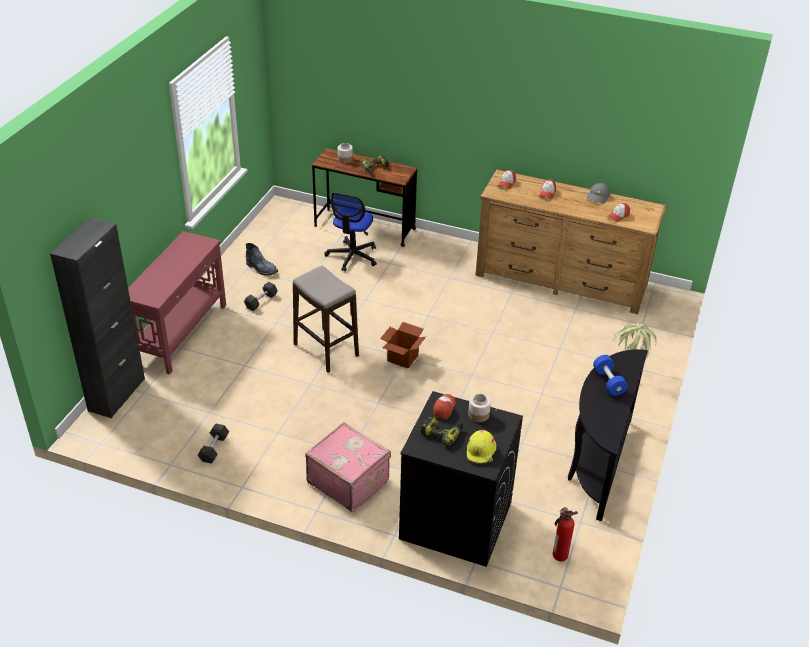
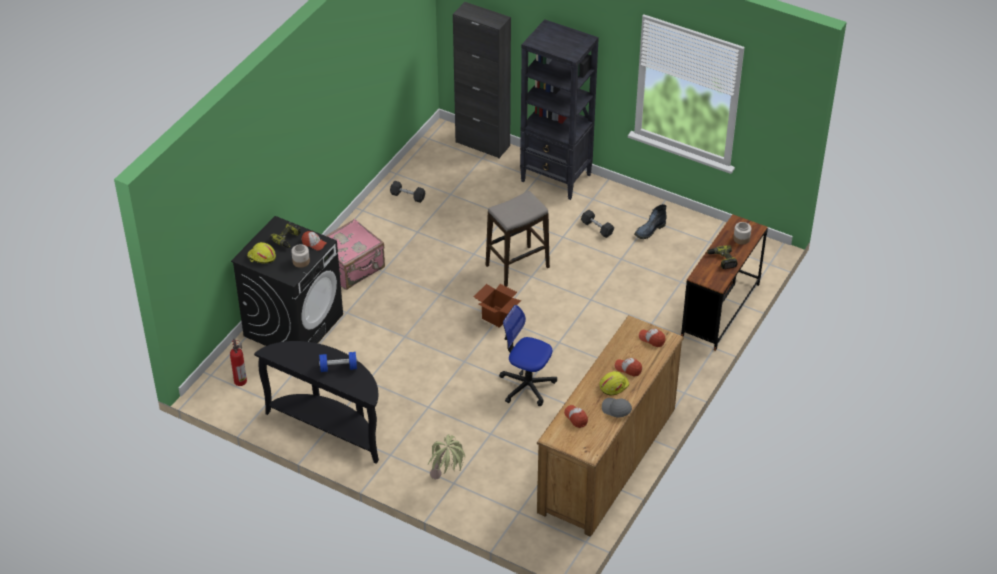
camera: 100 degrees right, 5 degrees up
red console table [128,231,226,375] -> black bookcase [520,19,599,200]
office chair [324,193,377,271] -> office chair moved to [499,305,557,406]
none -> yellow hard hat [599,371,629,396]

